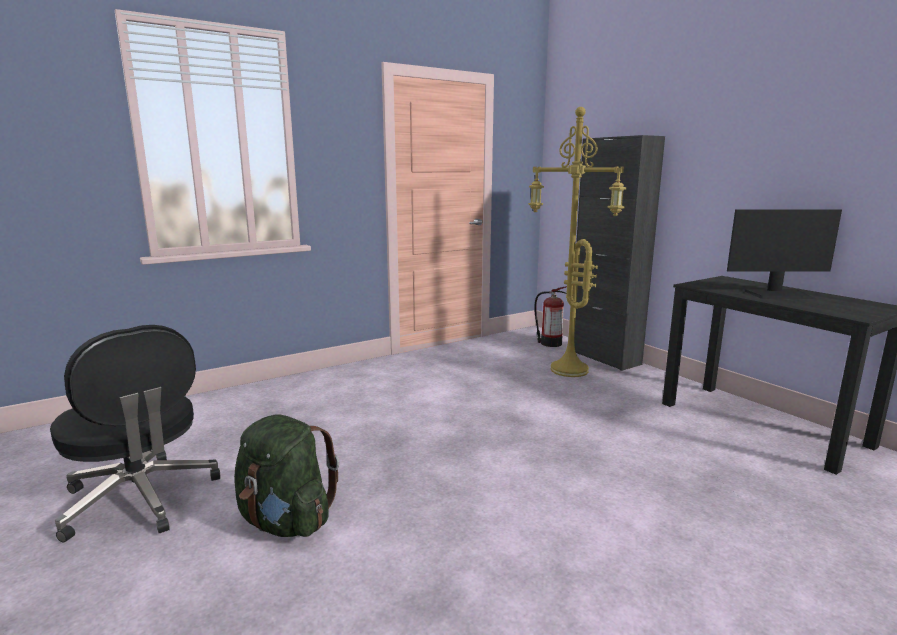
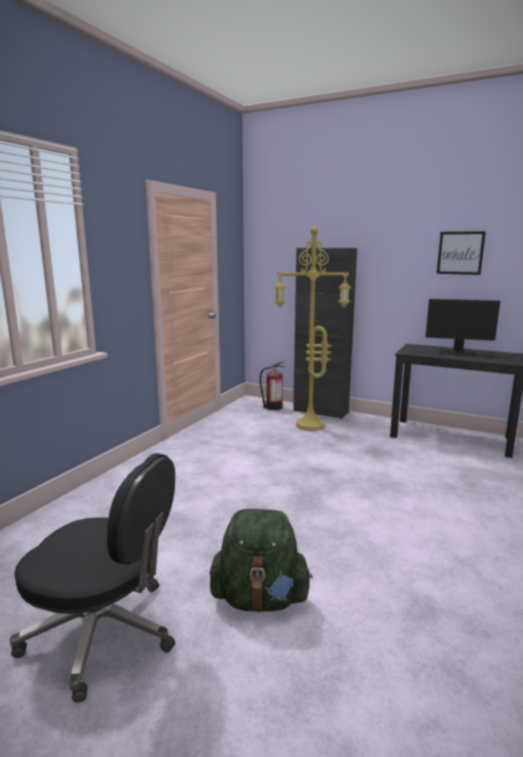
camera: 30 degrees left, 0 degrees up
monitor [727,209,842,299] -> monitor turned 45 degrees clockwise [426,299,500,357]
none -> picture [437,231,486,275]

